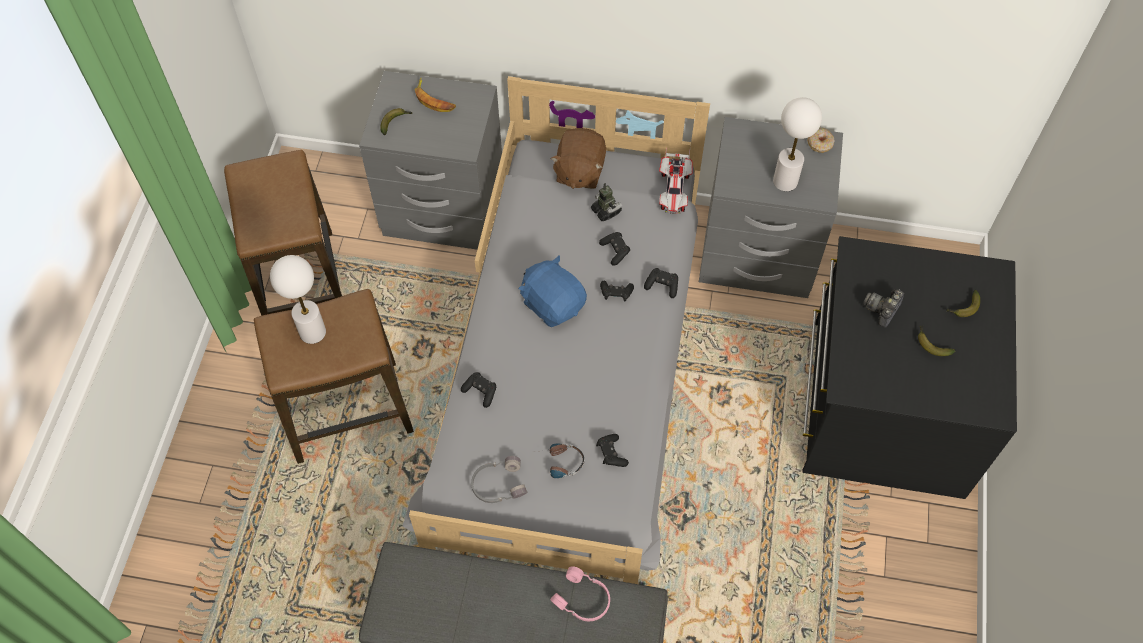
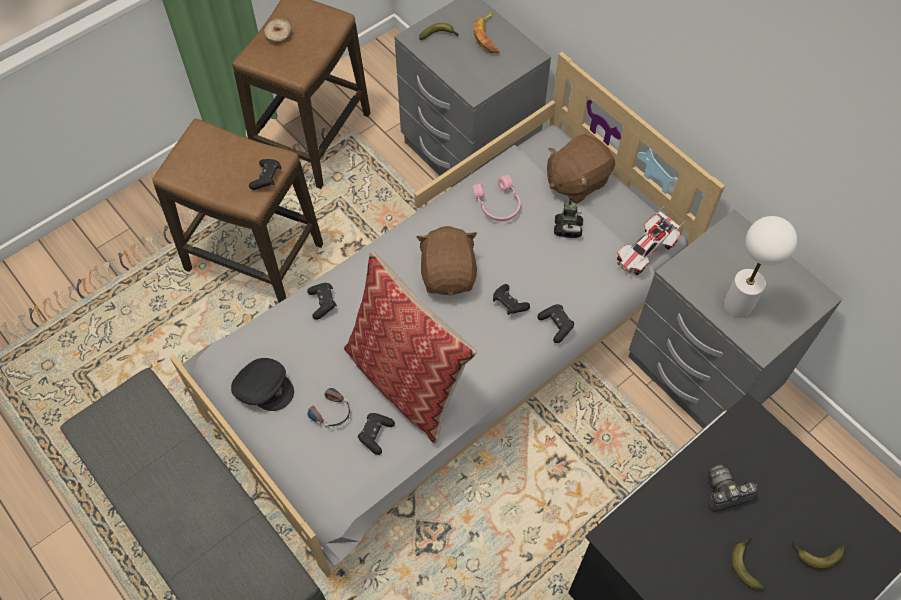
camera: 40 degrees right, 0 degrees up
white table lamp [270,255,326,344] -> none
grey headphones [471,456,528,503] -> black cap [231,358,294,411]
blue plush toy [519,255,587,327] -> brown plush toy [417,226,477,296]
pink headphones [550,566,610,621] -> pink headphones moved to [473,175,520,221]
black game controller [599,232,630,266] -> black game controller moved to [249,159,281,190]
donut [807,127,835,153] -> donut moved to [264,18,292,43]
none -> pillow [344,251,477,443]

